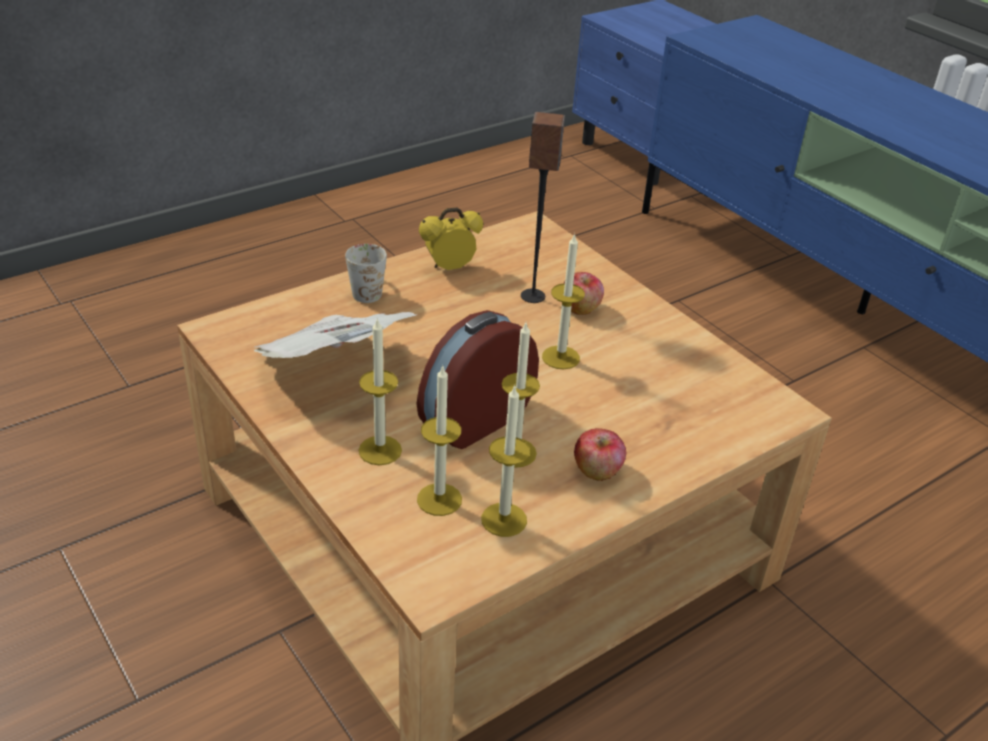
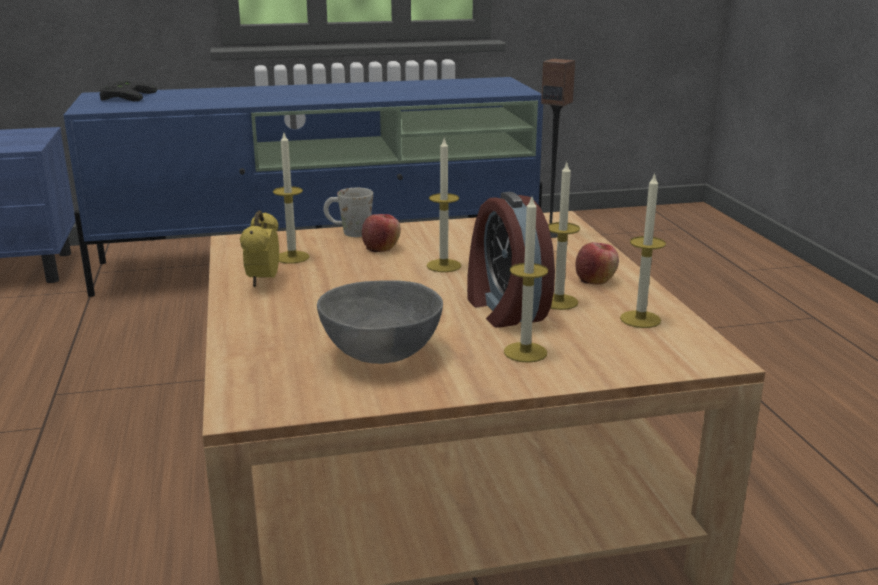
camera: 65 degrees left, 15 degrees down
newspaper [254,312,416,358] -> grey bowl [317,280,443,364]
white mug [345,244,387,303] -> white mug moved to [323,188,373,237]
candle [417,365,462,516] -> candle moved to [273,133,310,264]
speaker [521,112,565,303] -> speaker moved to [541,58,575,238]
none -> black game controller [100,81,157,101]

